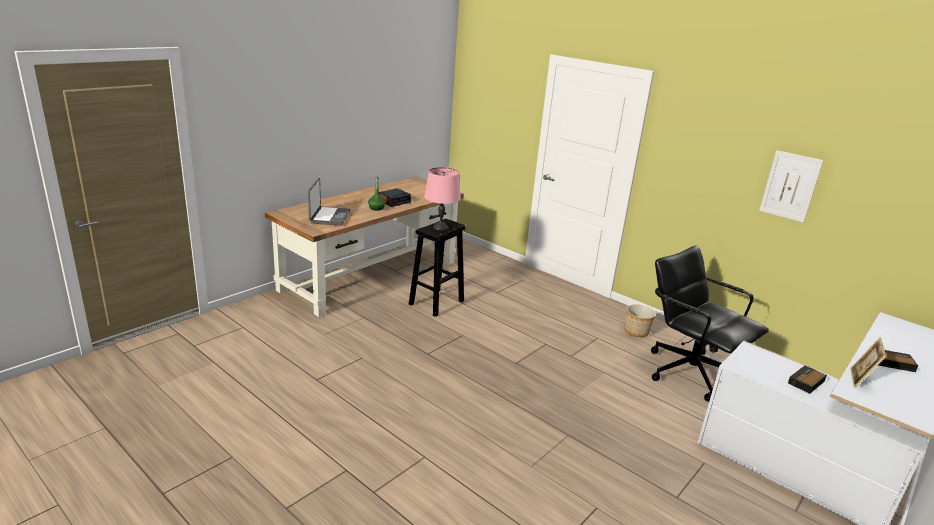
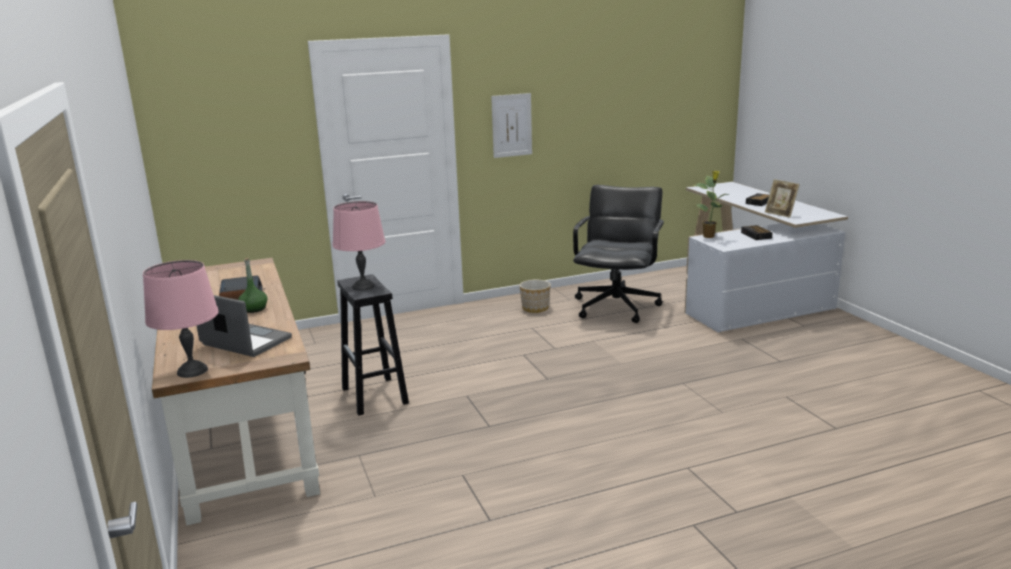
camera: 60 degrees left, 5 degrees down
black office chair [651,245,769,402] -> black office chair turned 120 degrees clockwise [573,185,664,323]
picture [759,150,824,223] -> picture moved to [491,93,532,158]
none -> pink table lamp [143,260,219,378]
none -> potted plant [694,171,731,238]

